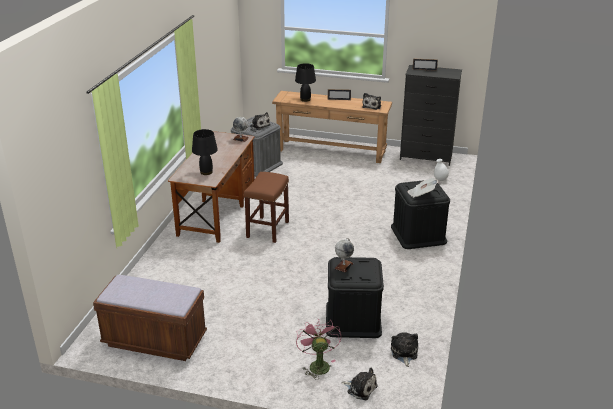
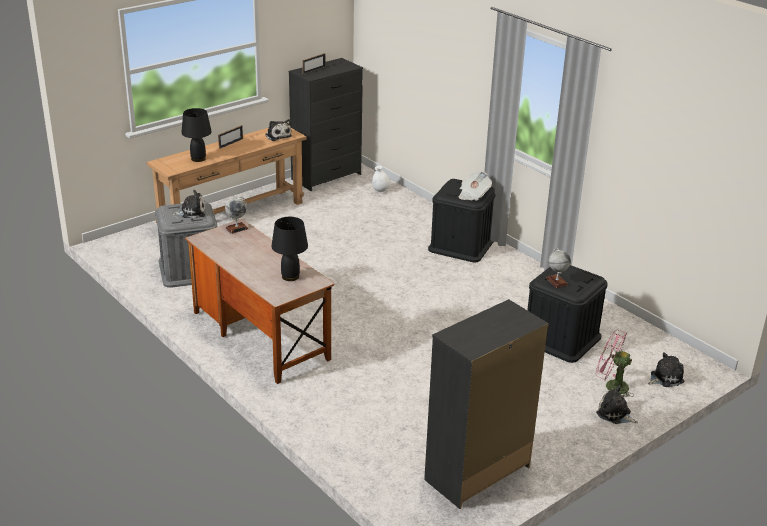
camera: 55 degrees left, 0 degrees up
brown bench [93,275,207,361] -> black dresser [424,299,549,509]
brown stool [244,172,289,243] -> none
plush toy [391,332,418,367] -> plush toy moved to [596,386,638,424]

